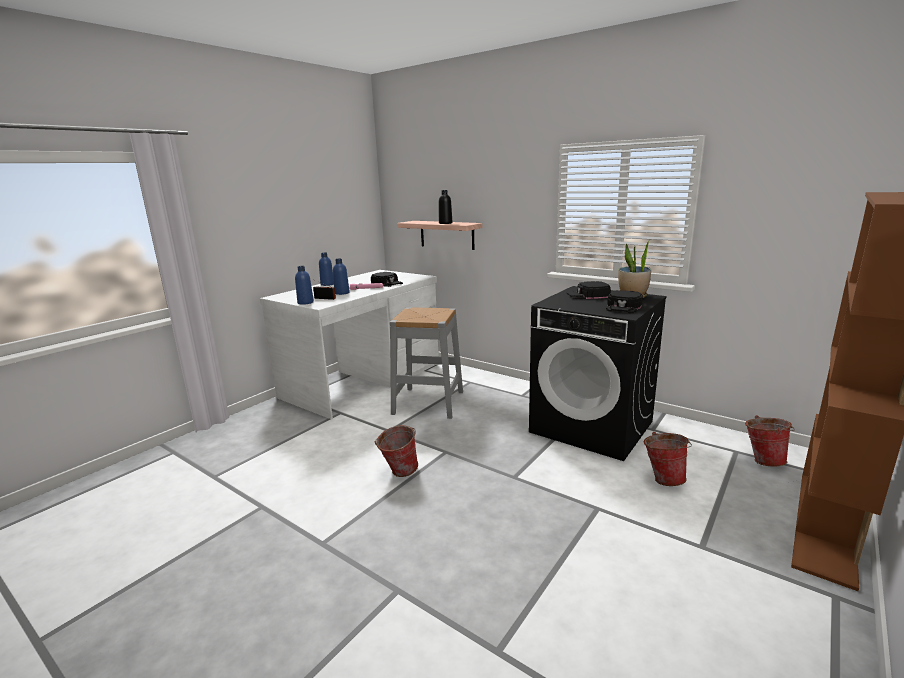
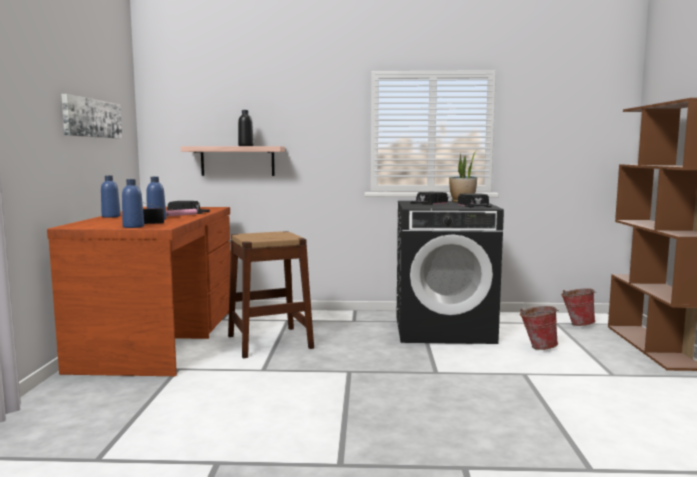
camera: 35 degrees left, 10 degrees down
white desk [260,270,439,419] -> brown desk [47,207,231,376]
bucket [374,425,418,477] -> none
grey stool [390,307,463,419] -> brown stool [228,231,314,358]
none -> picture [61,94,122,139]

